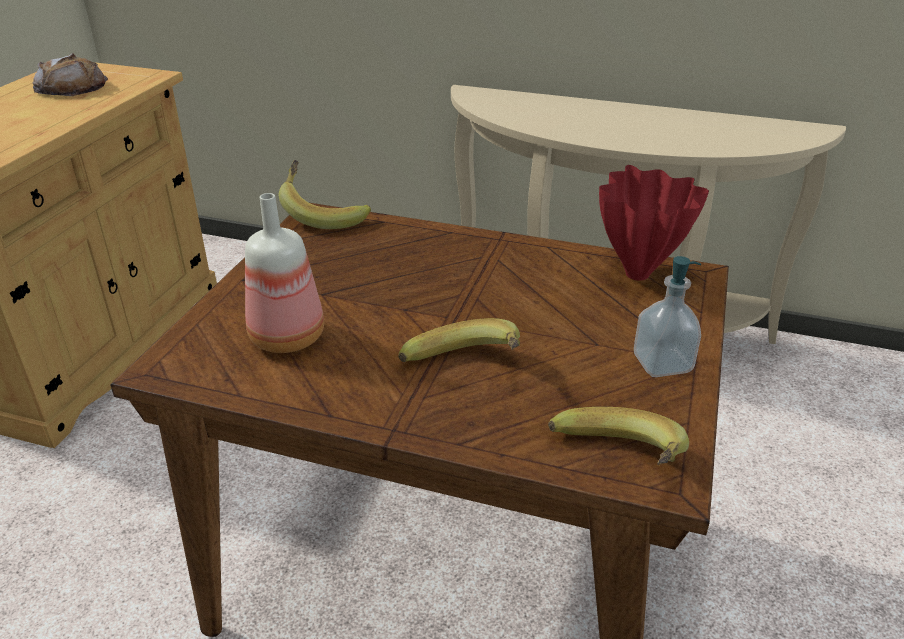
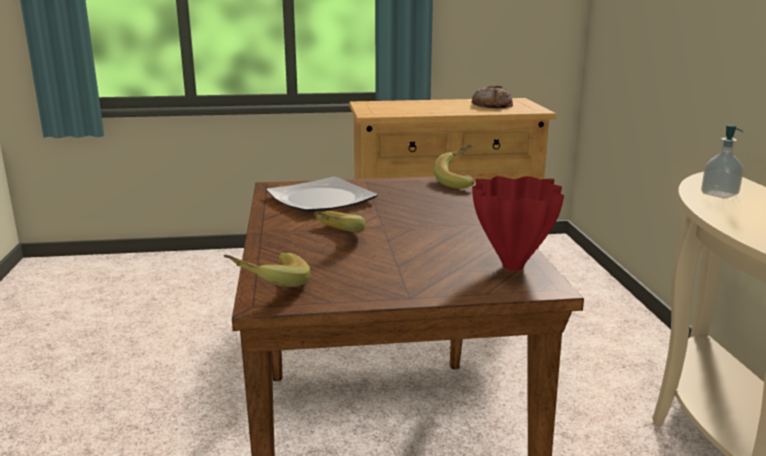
camera: 65 degrees right, 15 degrees down
bottle [245,193,324,353] -> plate [266,177,378,212]
soap dispenser [634,256,701,377] -> soap dispenser moved to [701,125,744,198]

